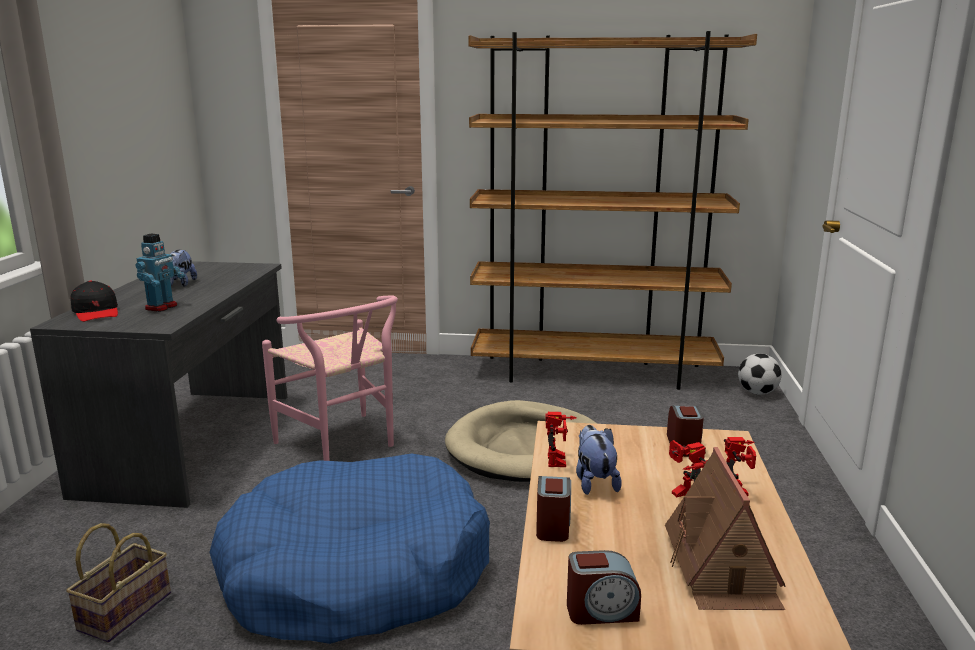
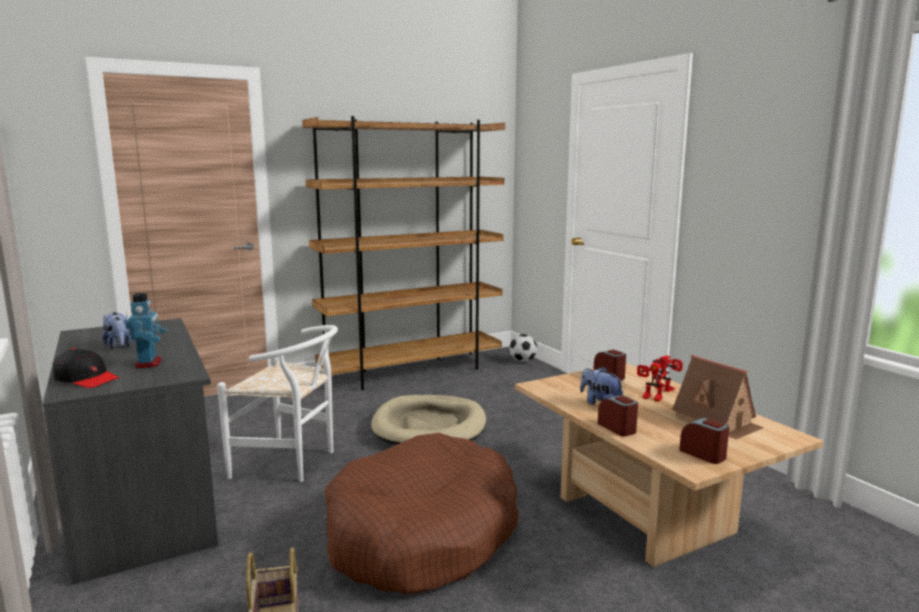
camera: 35 degrees left, 5 degrees down
blue dog bed [210,453,490,644] -> brown dog bed [325,433,519,594]
pink chair [262,296,398,461] -> white chair [217,325,338,482]
toy robot [545,412,577,467] -> none
alarm clock [567,550,641,625] -> alarm clock turned 90 degrees counterclockwise [679,418,729,464]

